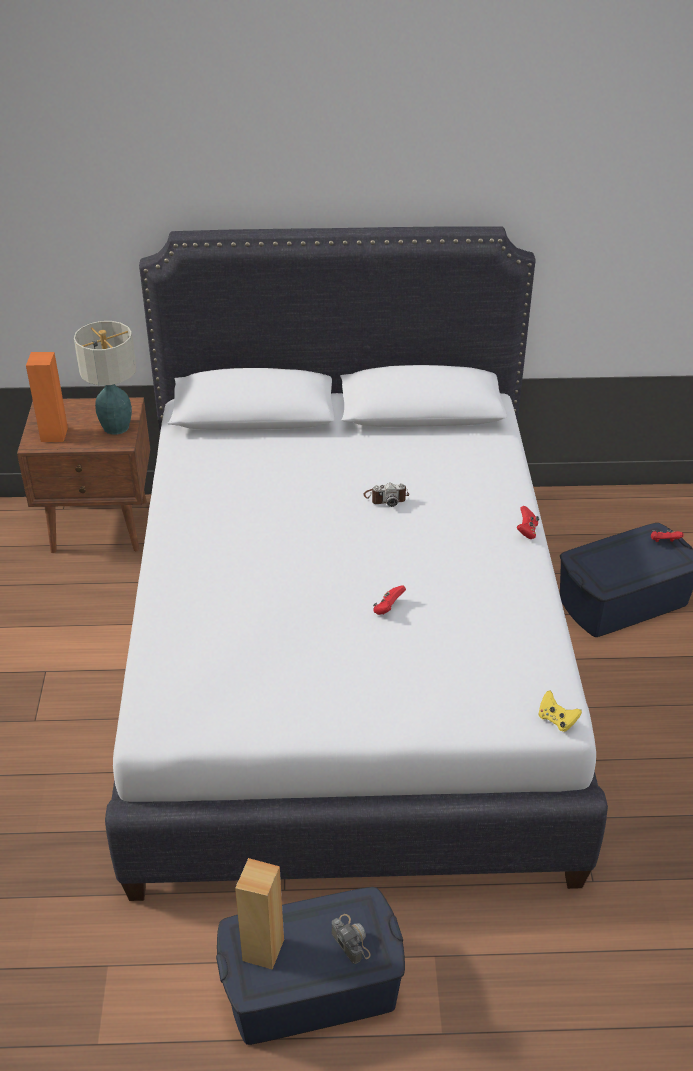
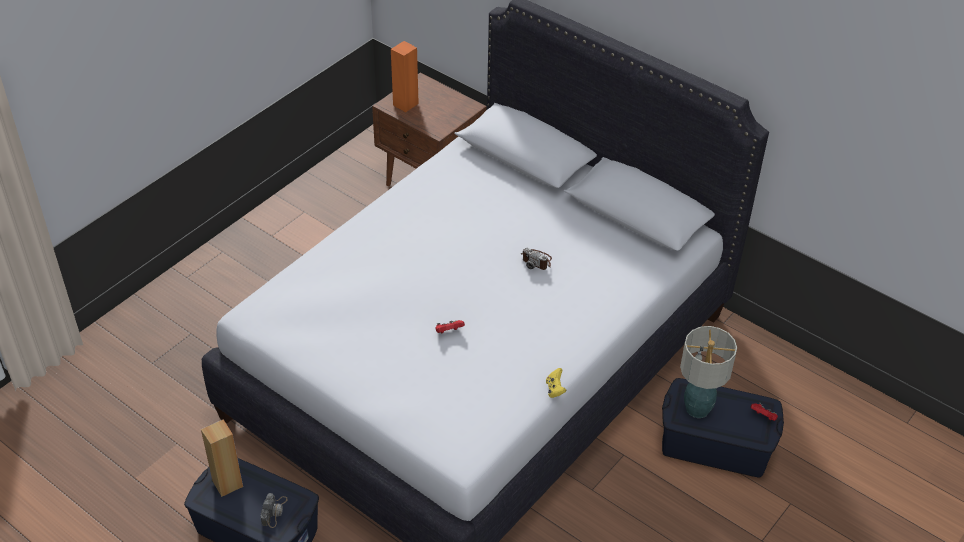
camera: 40 degrees right, 5 degrees up
table lamp [74,321,136,435] -> table lamp moved to [680,326,737,418]
red game controller [517,506,539,539] -> none
yellow game controller [538,690,582,732] -> yellow game controller moved to [546,368,566,398]

